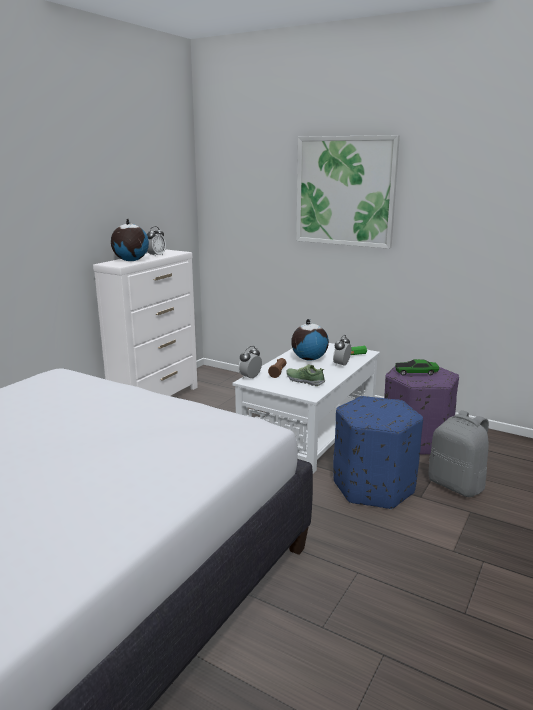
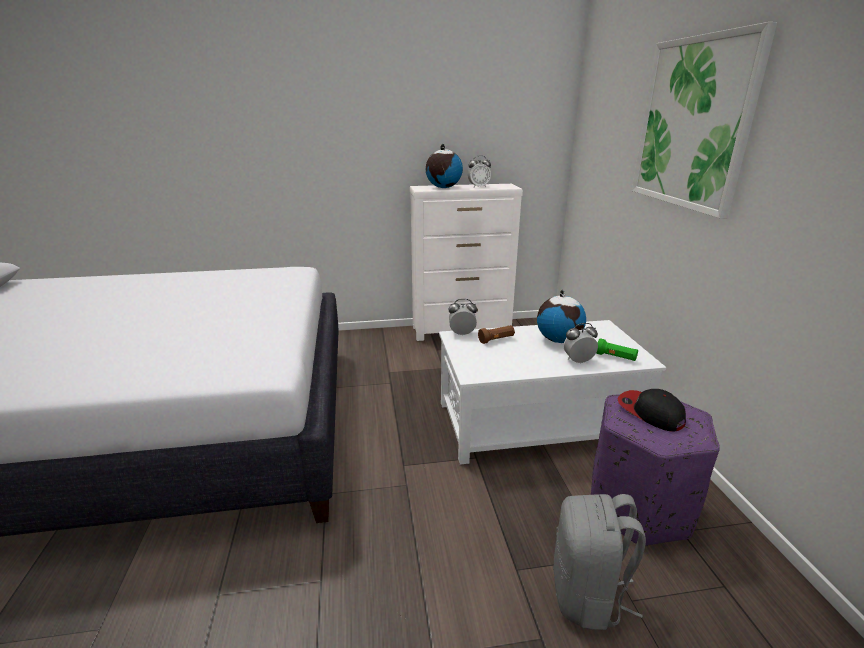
camera: 50 degrees right, 5 degrees up
shoe [287,364,325,386] -> none
blue ottoman [333,396,423,509] -> none
toy car [395,359,439,376] -> cap [618,389,686,431]

